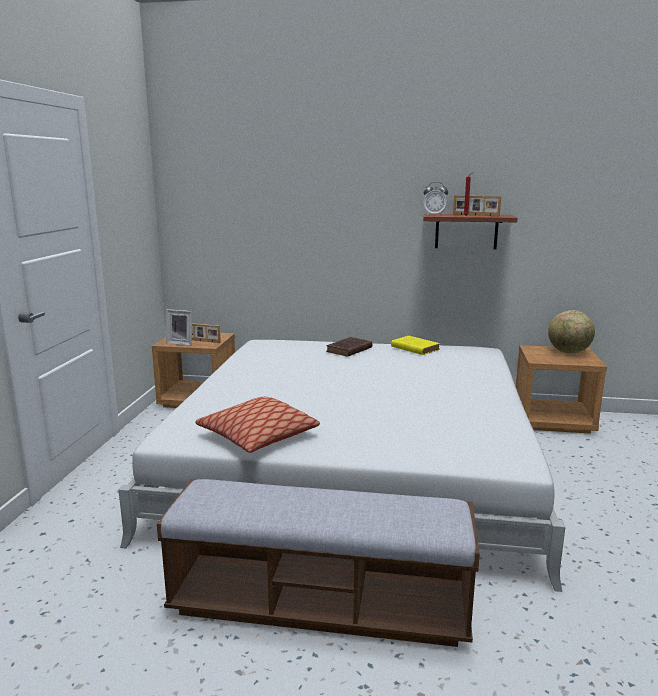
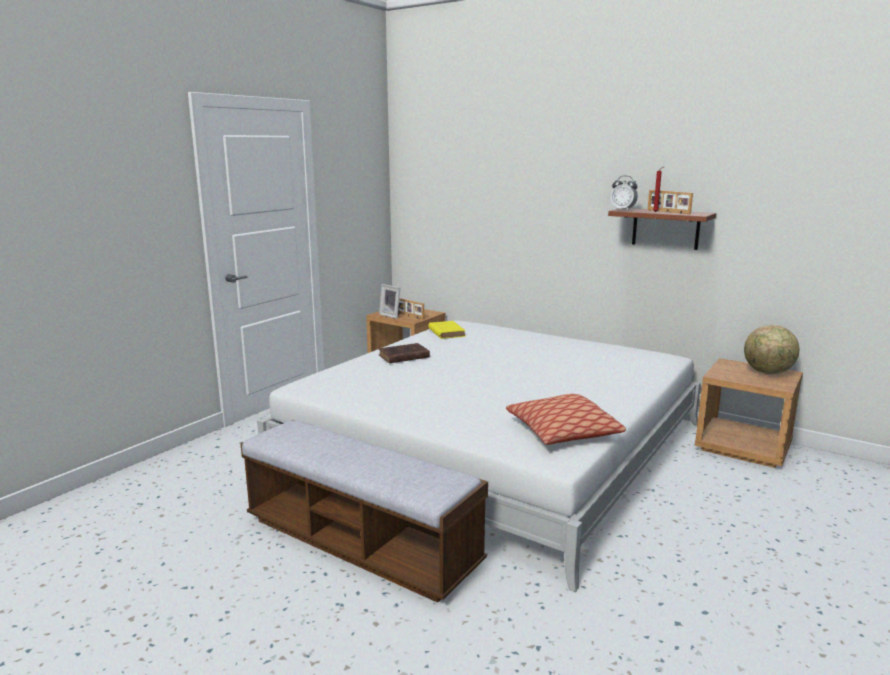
camera: 25 degrees right, 0 degrees up
pillow [195,397,320,453] -> pillow moved to [506,394,626,445]
brown book [326,337,372,357] -> brown book moved to [379,343,430,363]
yellow book [391,336,440,355] -> yellow book moved to [428,321,466,339]

